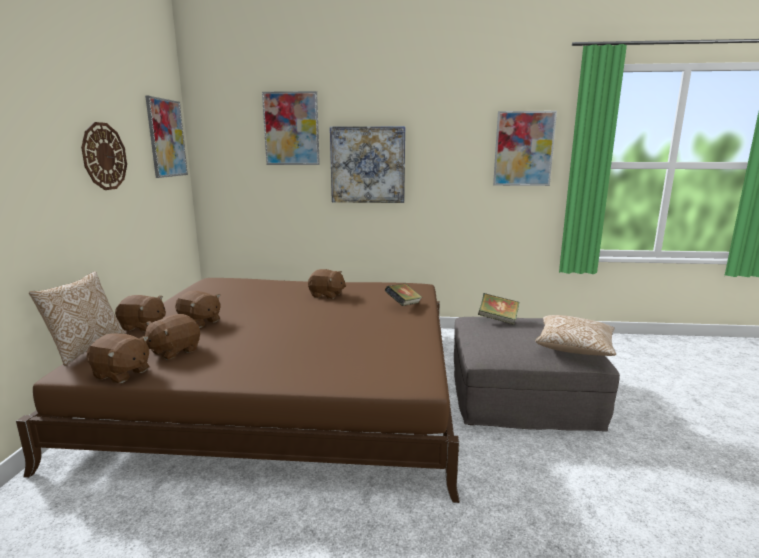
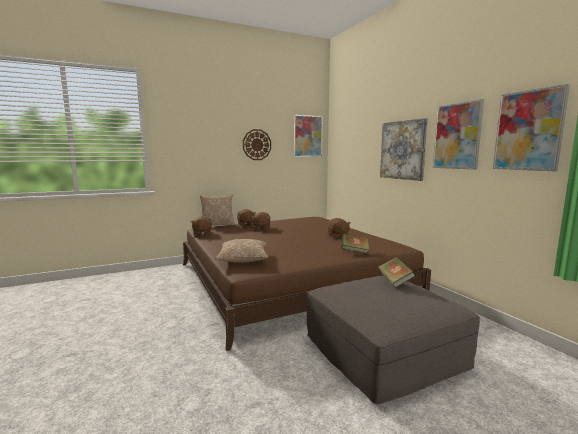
camera: 60 degrees right, 5 degrees down
brown plush toy [145,314,200,360] -> none
picture [262,91,320,165] -> picture moved to [433,99,484,170]
pillow [536,315,616,356] -> pillow moved to [215,239,269,263]

